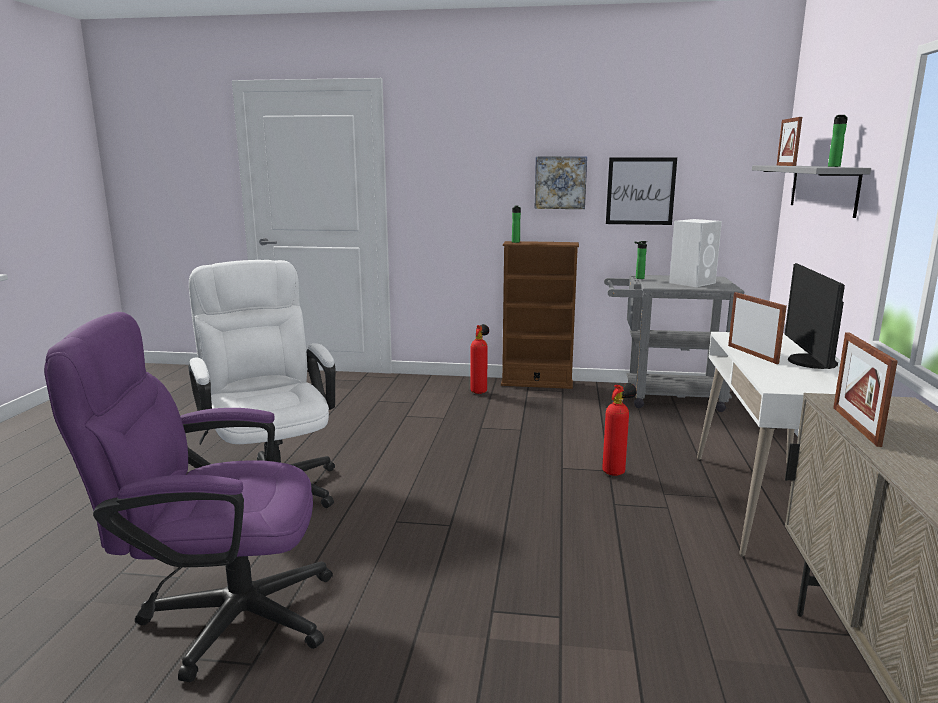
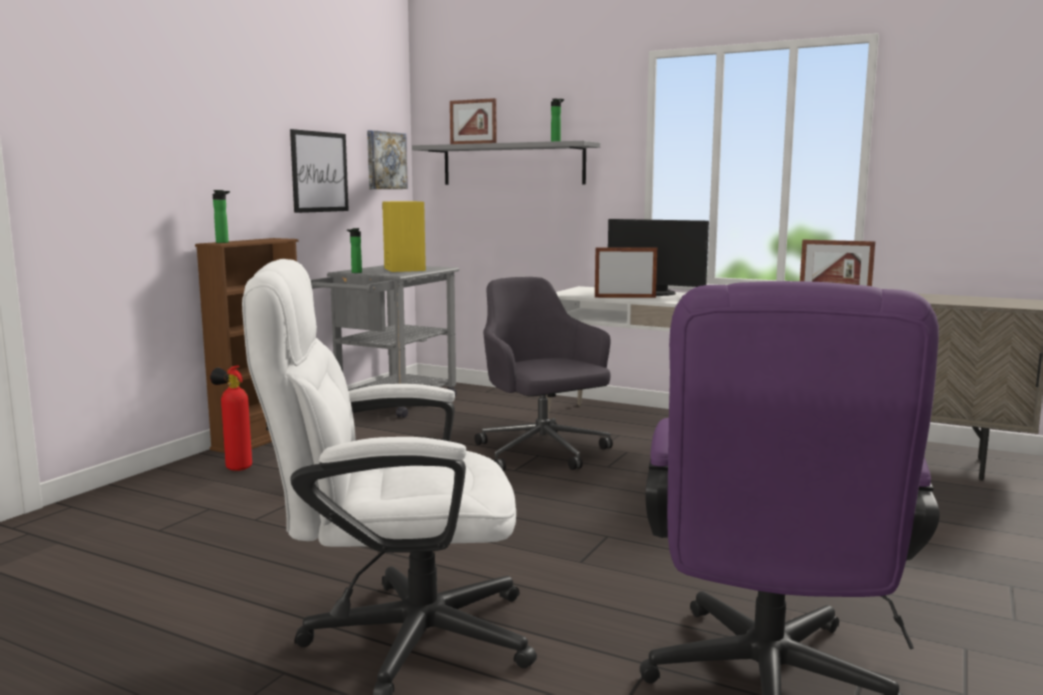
camera: 70 degrees left, 5 degrees down
picture [534,156,587,209] -> picture moved to [367,130,408,189]
fire extinguisher [602,383,637,476] -> grey office chair [475,277,613,471]
white speaker [669,219,722,287] -> yellow speaker [382,201,426,272]

